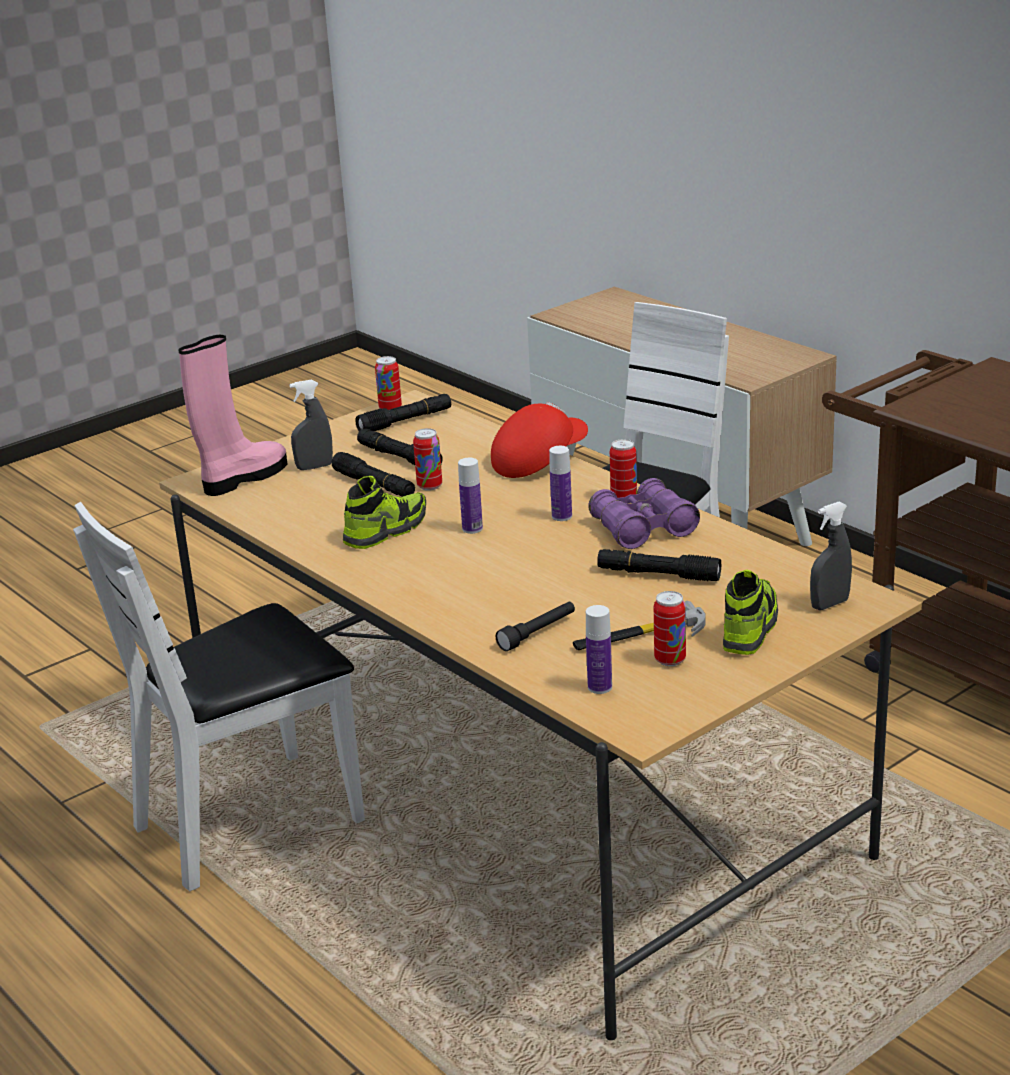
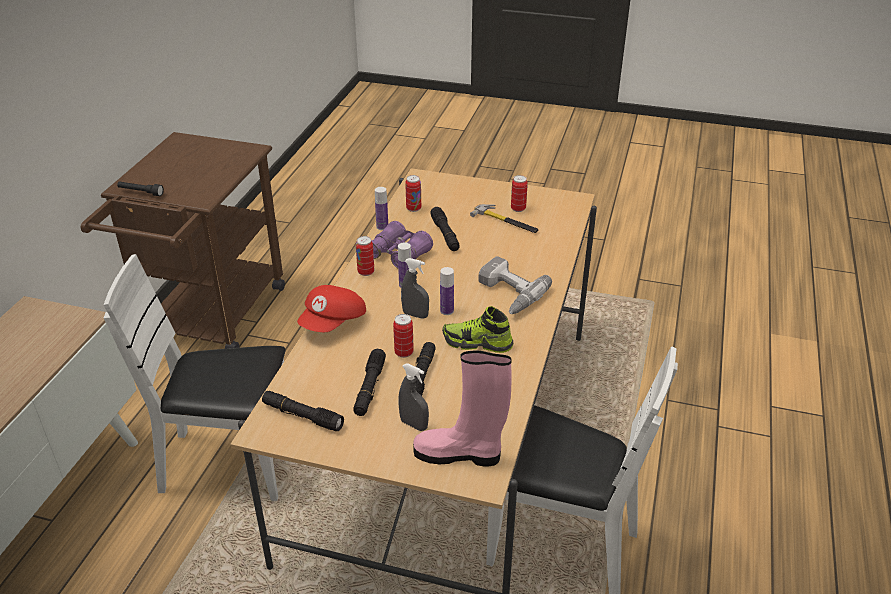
camera: 125 degrees left, 10 degrees up
can [375,356,402,410] -> can moved to [405,175,421,212]
red cap [491,402,588,478] -> red cap turned 75 degrees counterclockwise [297,285,366,332]
black flashlight [496,602,575,651] -> black flashlight moved to [117,182,164,196]
bottle [586,605,612,694] -> bottle moved to [375,187,388,230]
shoe [723,570,778,655] -> none
grey spray bottle [810,502,852,610] -> grey spray bottle moved to [401,258,429,319]
none -> power drill [478,256,552,314]

